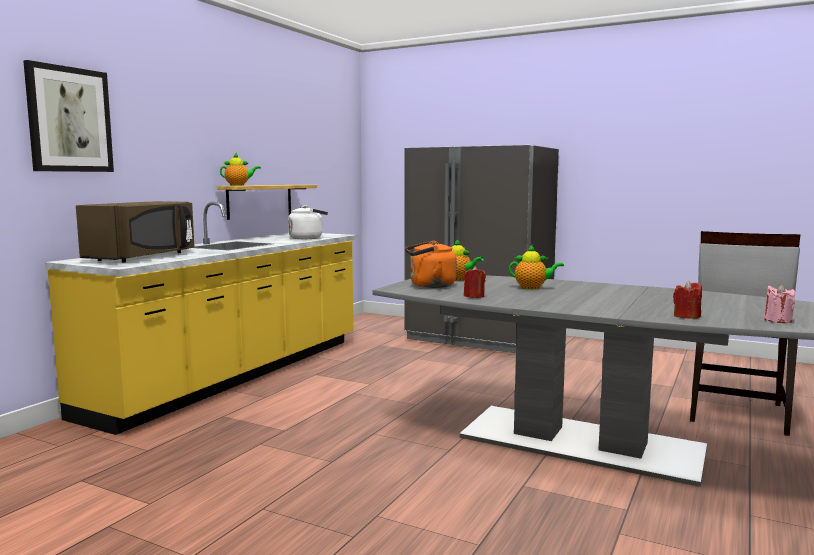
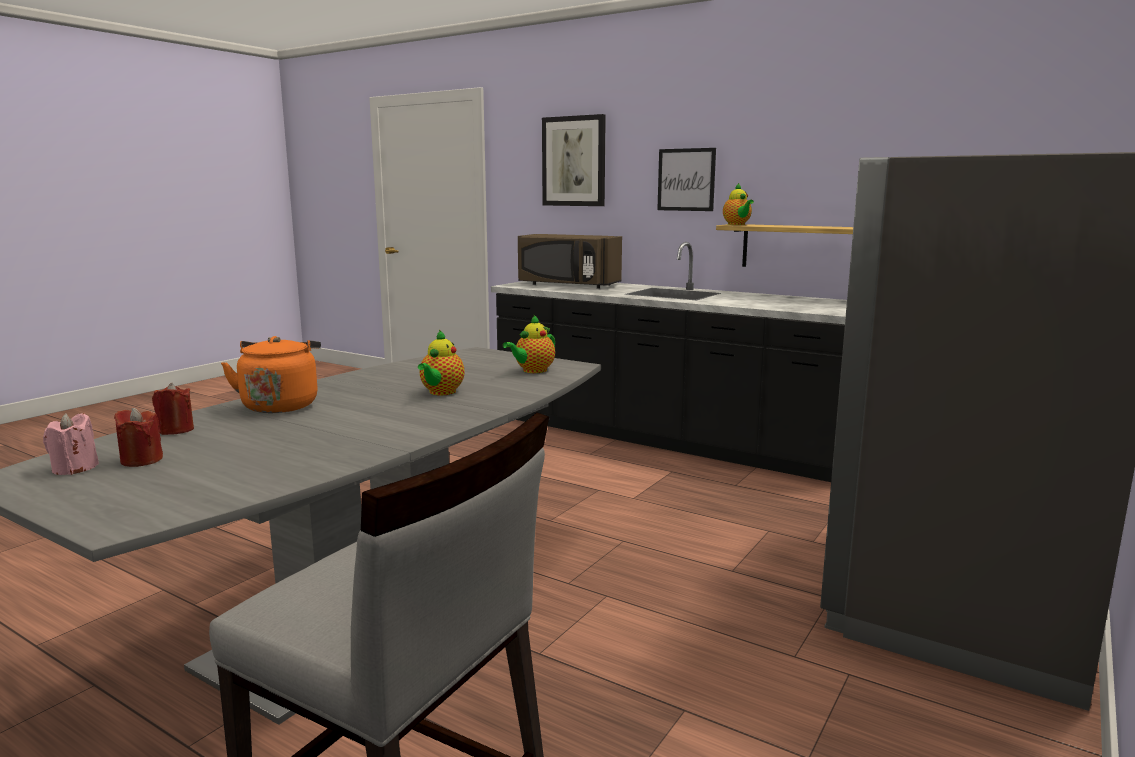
camera: 95 degrees right, 5 degrees up
yellow counter [45,202,357,435] -> black counter [491,242,847,482]
white kettle [288,206,328,239] -> none
orange kettle [405,241,457,288] -> orange kettle moved to [221,336,321,413]
red candle [464,266,486,298] -> red candle moved to [114,408,163,467]
none -> picture [657,148,716,211]

